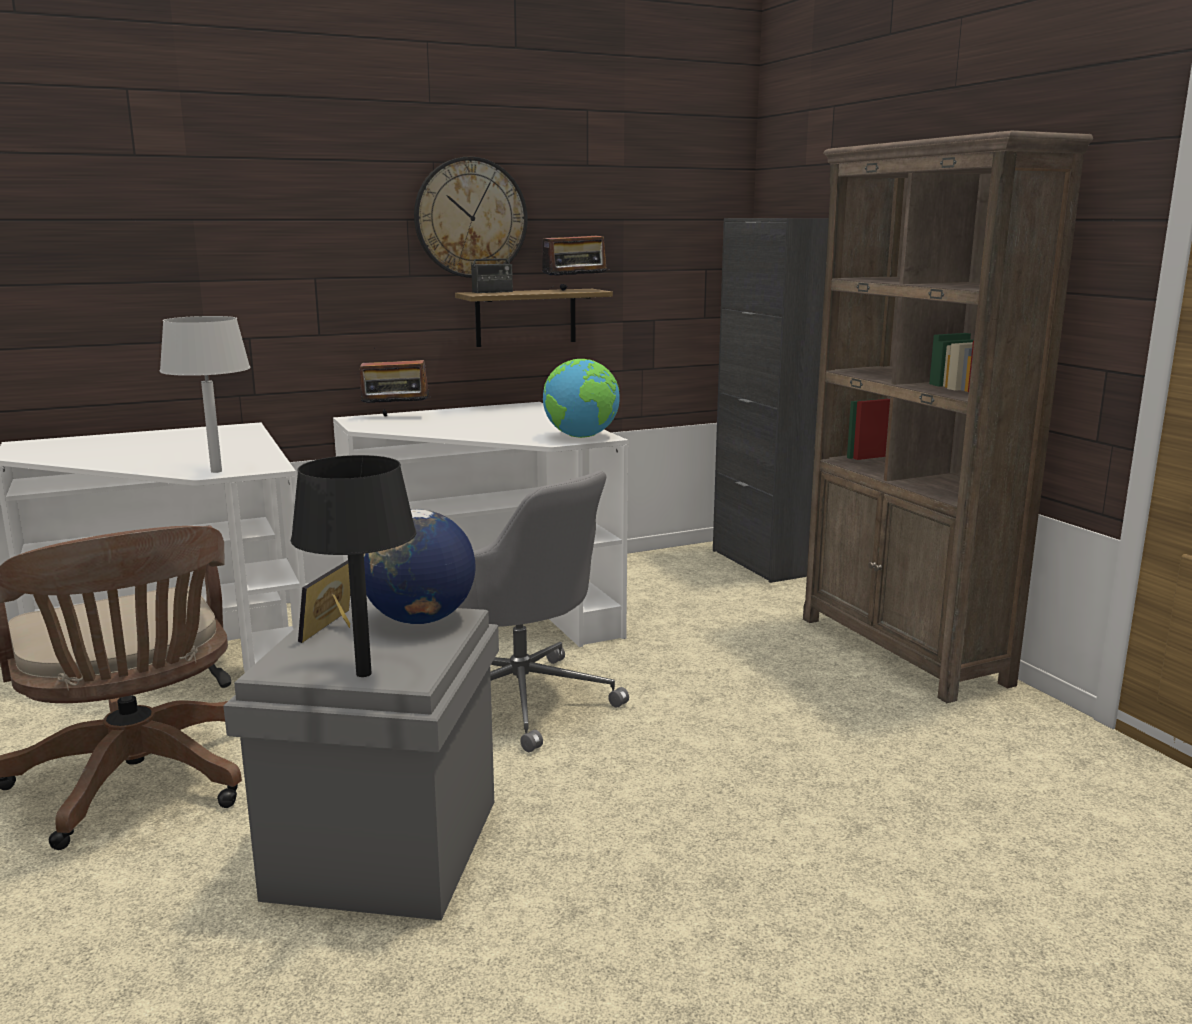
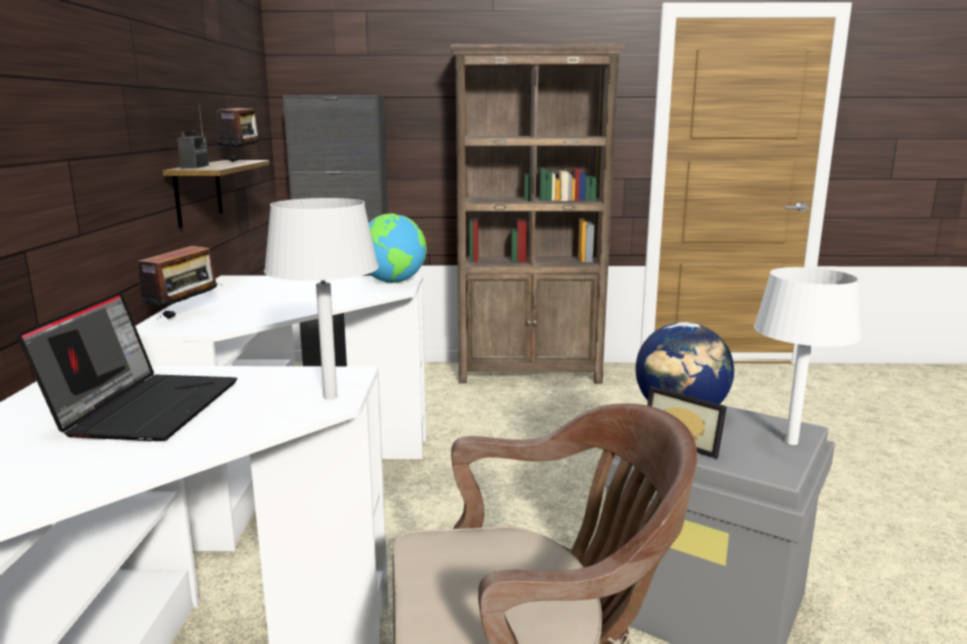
camera: 65 degrees left, 0 degrees up
black table lamp [291,455,416,677] -> white table lamp [754,267,861,445]
wall clock [414,157,528,278] -> none
grey office chair [458,471,629,752] -> none
none -> laptop [17,292,237,441]

